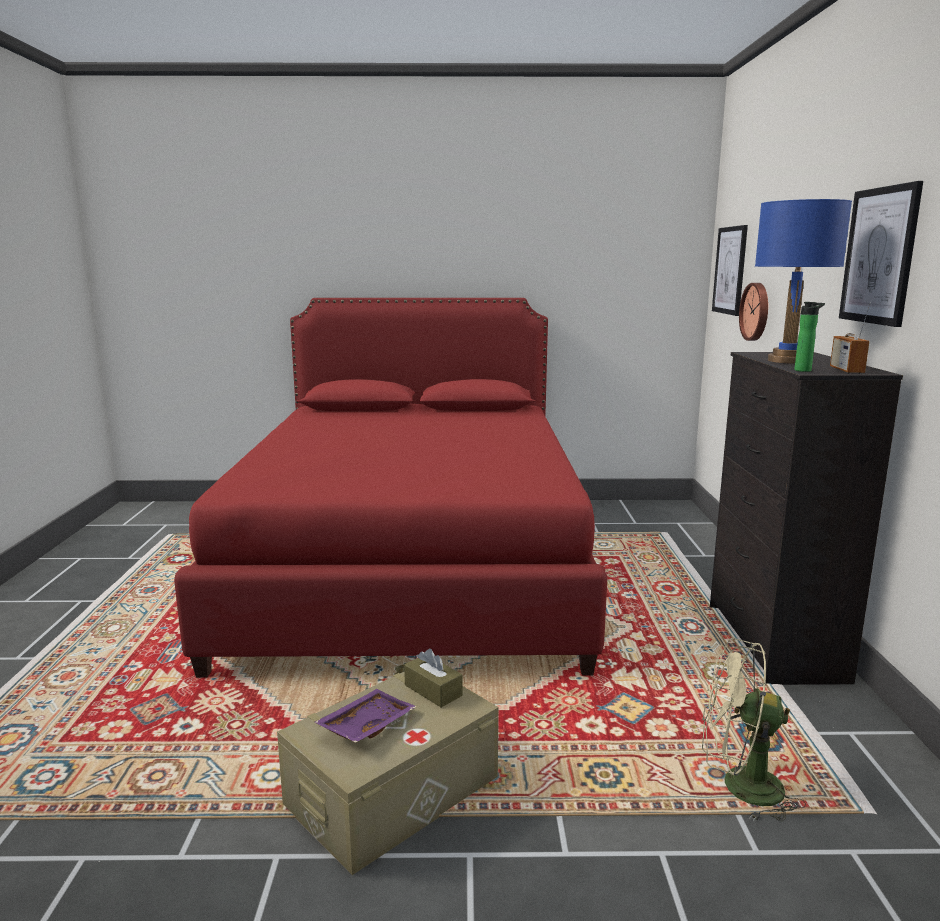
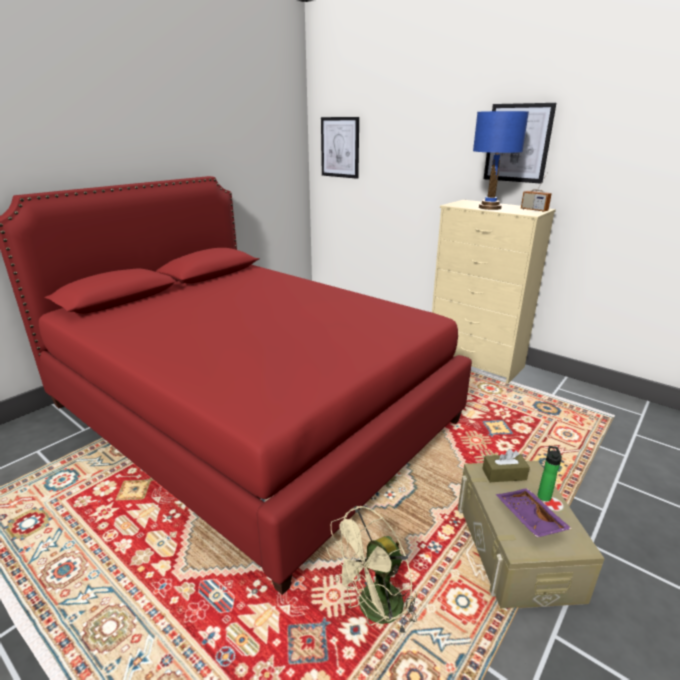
camera: 50 degrees left, 10 degrees up
beige fan [702,638,806,822] -> beige fan moved to [326,506,417,633]
black dresser [710,352,903,685] -> beige dresser [432,200,556,384]
wall clock [739,283,768,341] -> none
bottle [794,302,825,372] -> bottle moved to [538,446,562,501]

